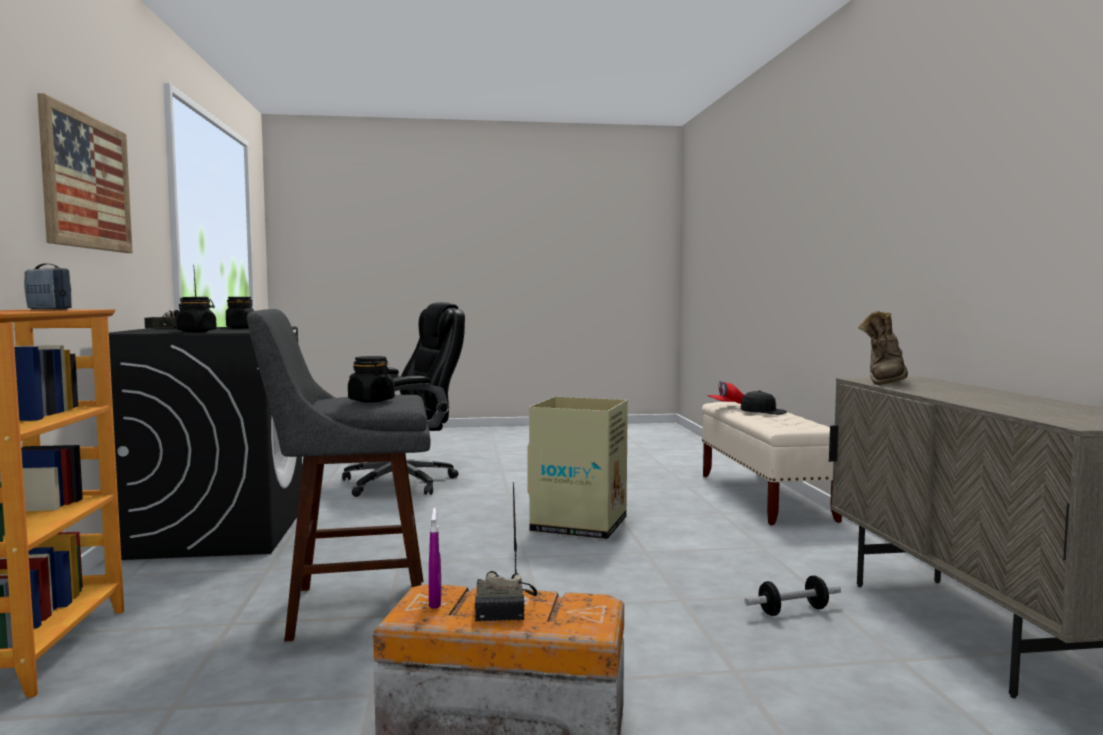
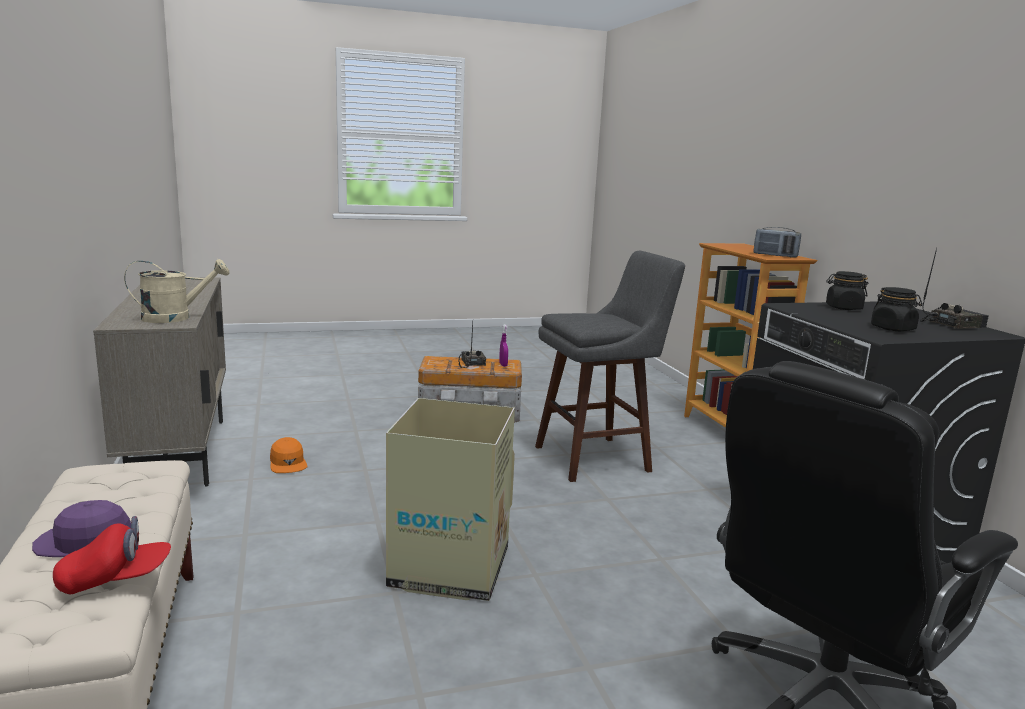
camera: 170 degrees right, 10 degrees up
picture [37,93,133,253] -> none
black jar [348,356,395,402] -> none
black cap [740,390,787,415] -> purple cap [32,500,131,557]
dumbbell [744,575,841,616] -> orange cap [270,437,308,473]
brown boot [858,311,908,385] -> beige watering can [124,259,230,323]

